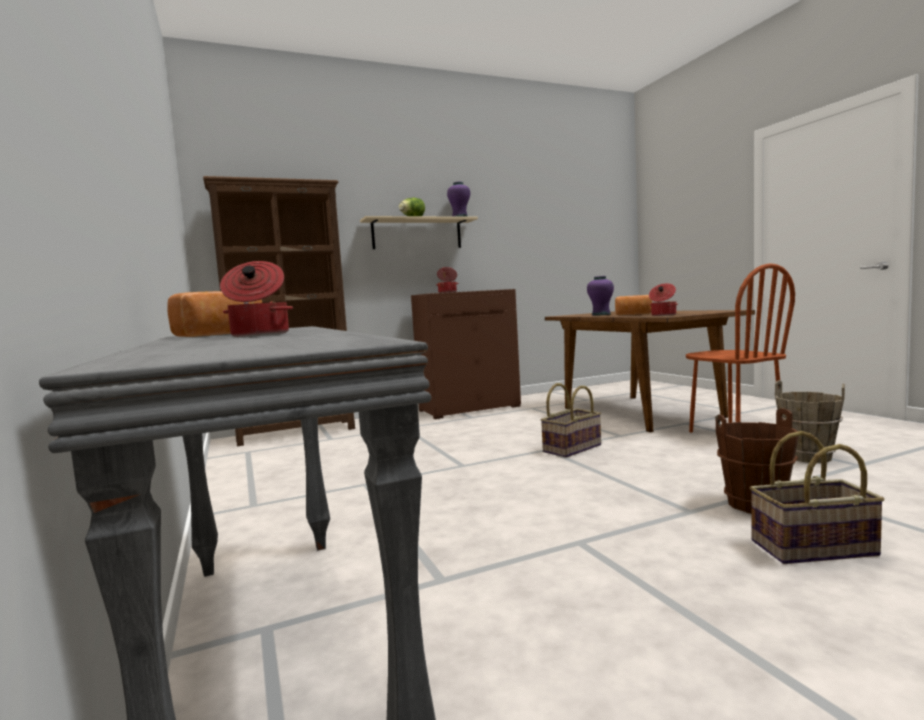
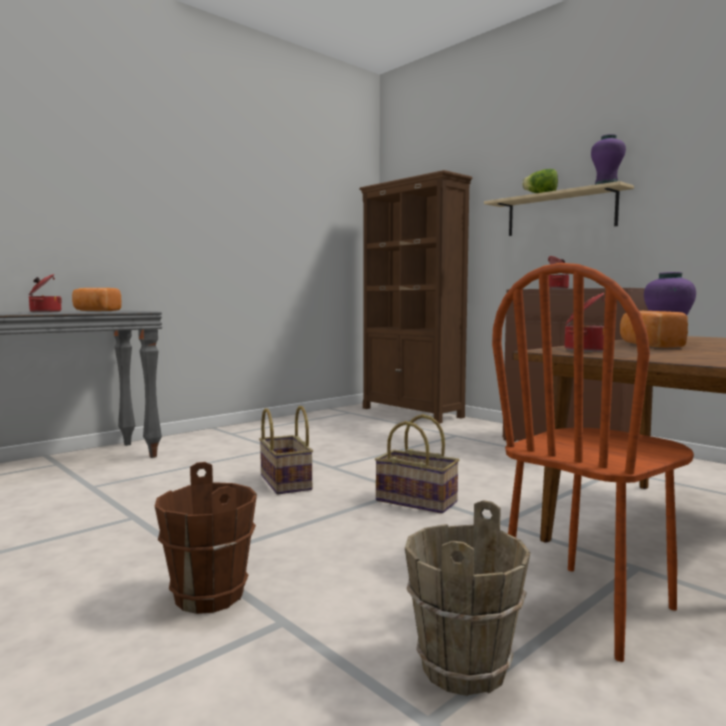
camera: 70 degrees right, 0 degrees up
basket [750,431,884,564] -> basket moved to [259,406,313,494]

